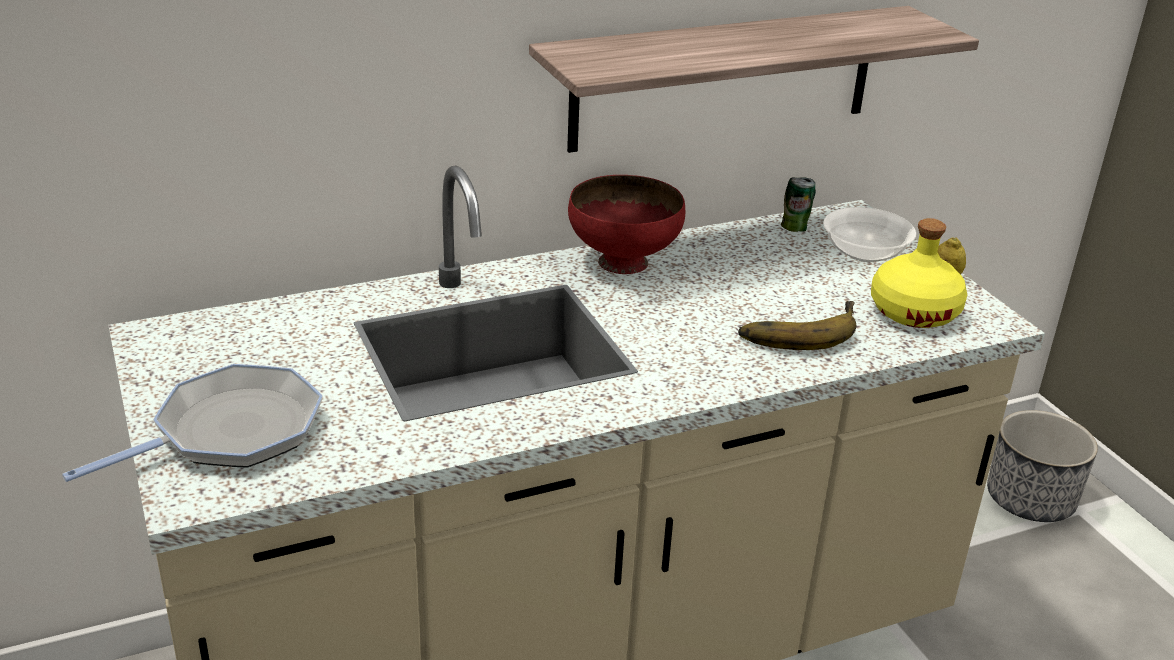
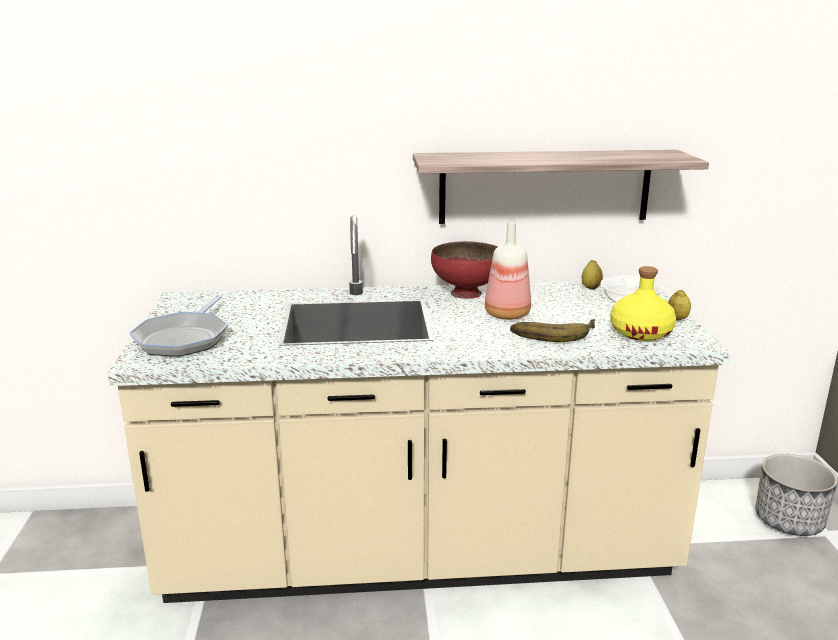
camera: 20 degrees right, 10 degrees down
frying pan [62,364,323,482] -> frying pan turned 120 degrees clockwise [129,295,228,357]
can [781,177,816,232] -> lemon [581,260,603,290]
none -> bottle [485,222,531,320]

